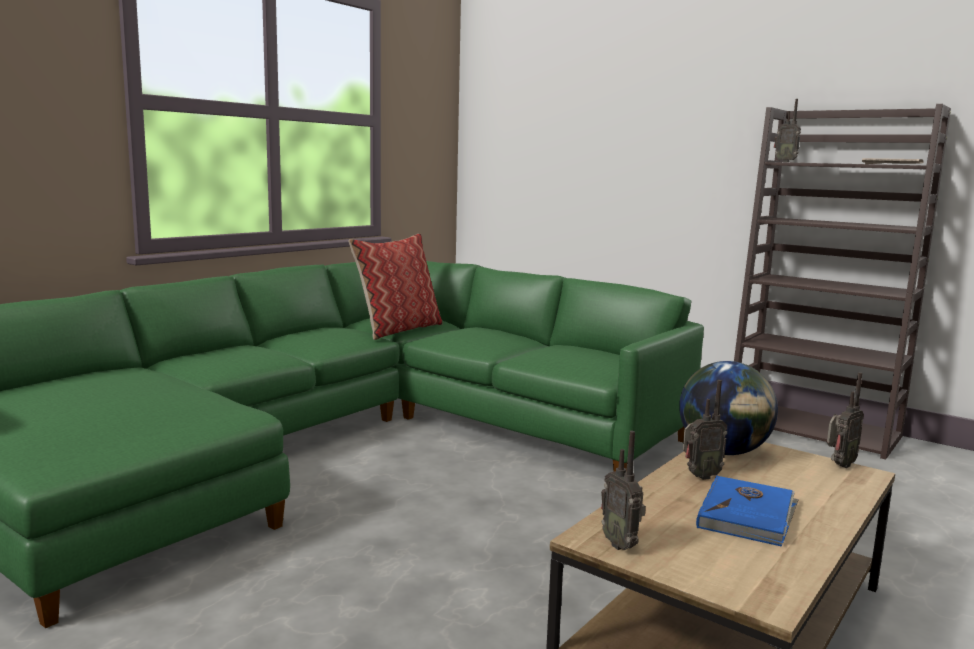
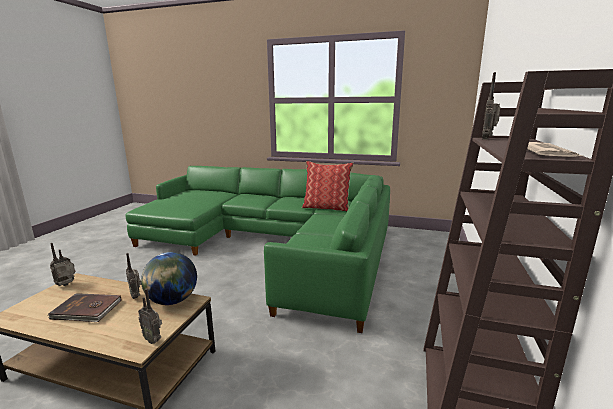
camera: 70 degrees right, 5 degrees up
blue book [696,475,799,547] -> brown book [48,293,121,322]

